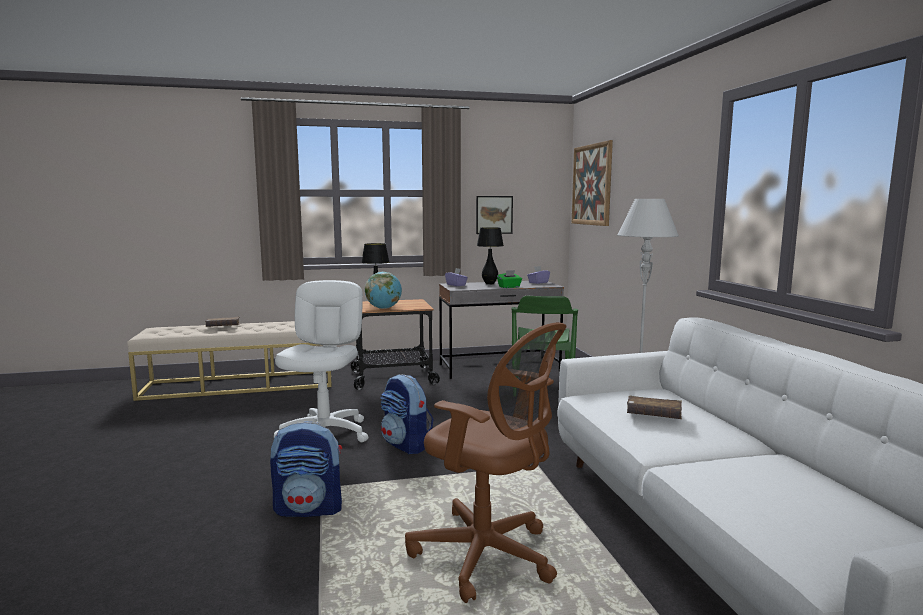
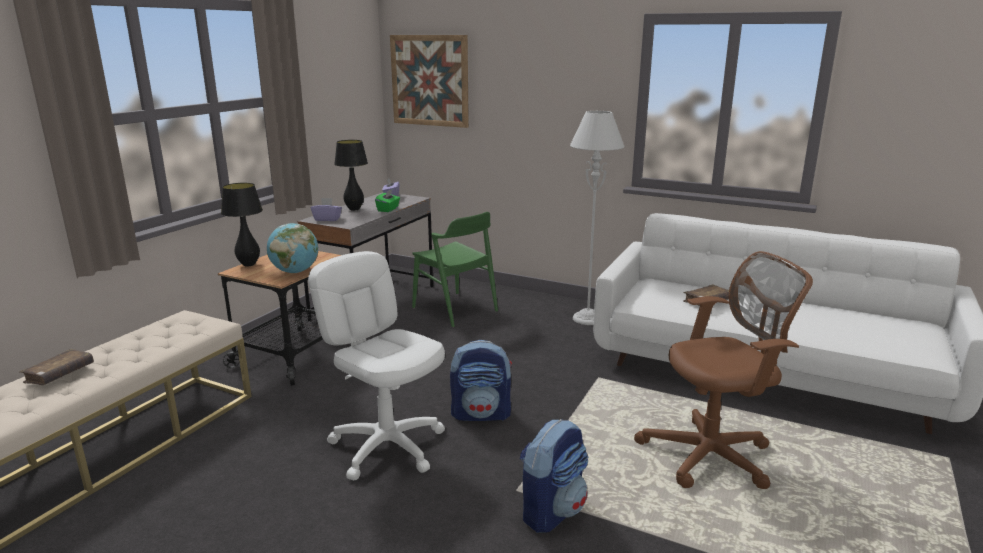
camera: 50 degrees left, 10 degrees up
picture [476,196,513,234] -> none

